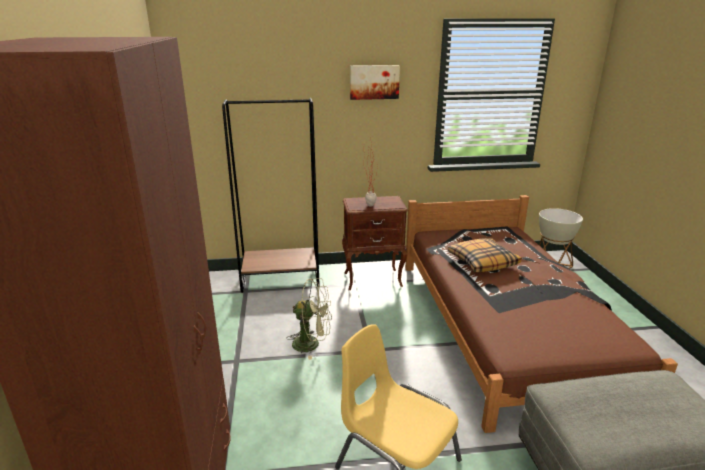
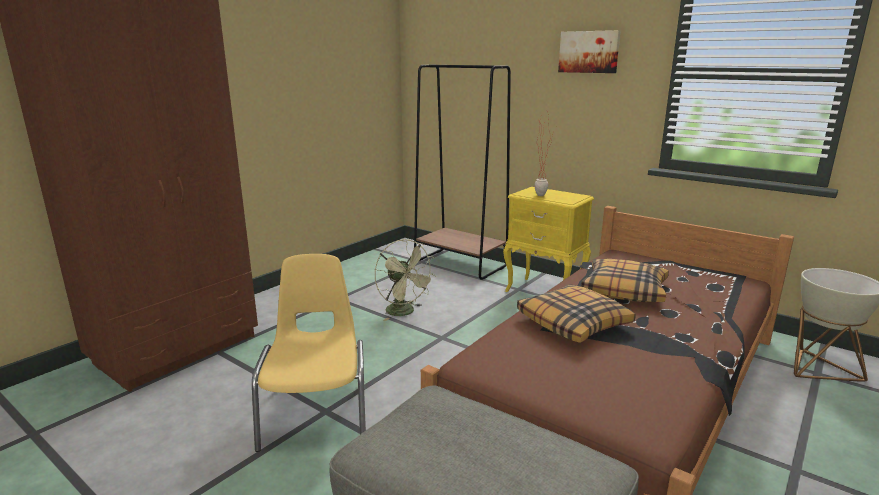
camera: 45 degrees right, 5 degrees down
brown nightstand [342,196,408,290] -> yellow nightstand [503,187,594,292]
none -> pillow [517,284,635,343]

